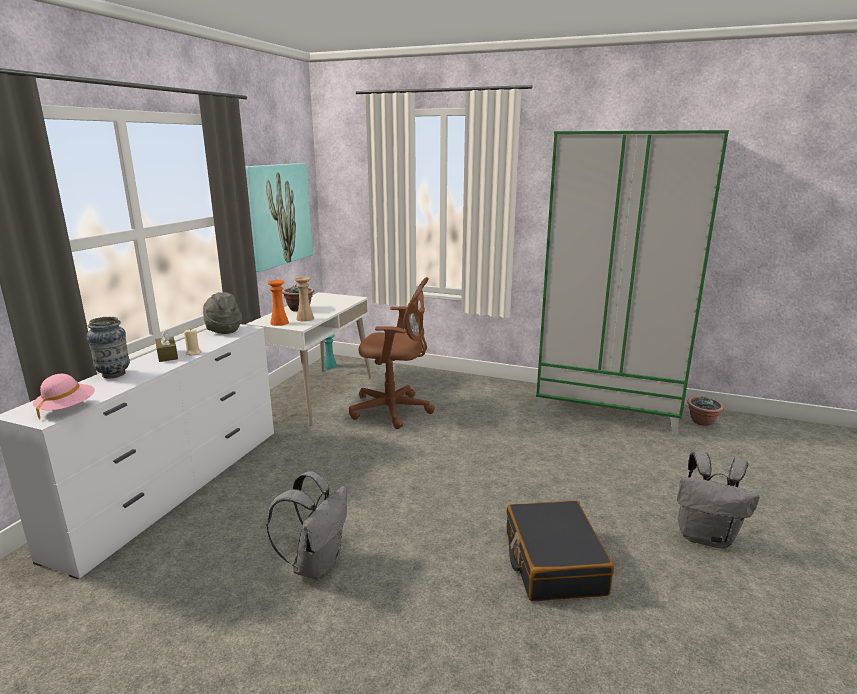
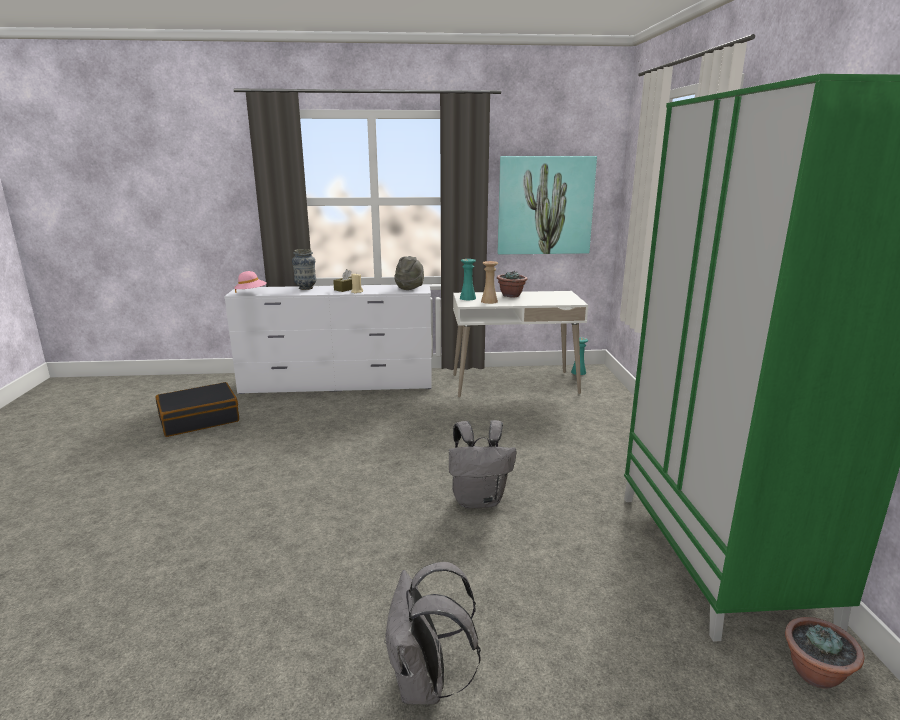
camera: 65 degrees right, 0 degrees up
grey backpack [266,471,347,580] -> grey backpack moved to [449,420,517,508]
orange vase [267,280,289,326] -> turquoise vase [460,259,476,300]
brown office chair [349,277,435,429] -> none
black suitcase [506,500,614,601] -> black suitcase moved to [155,382,239,437]

